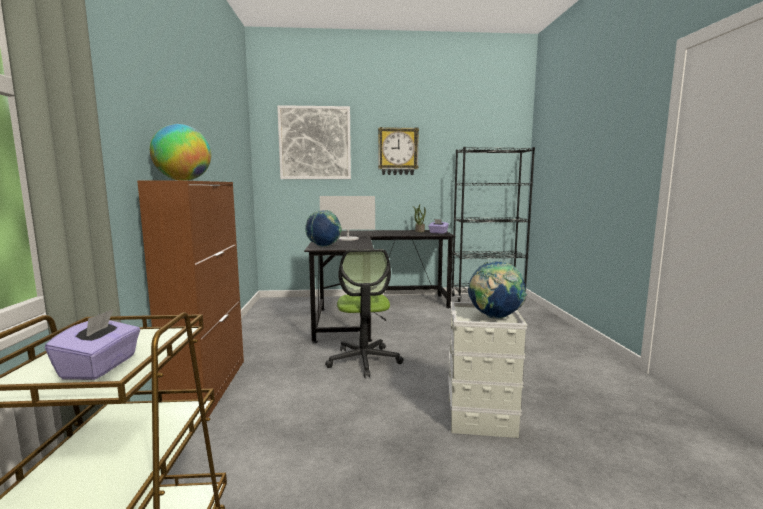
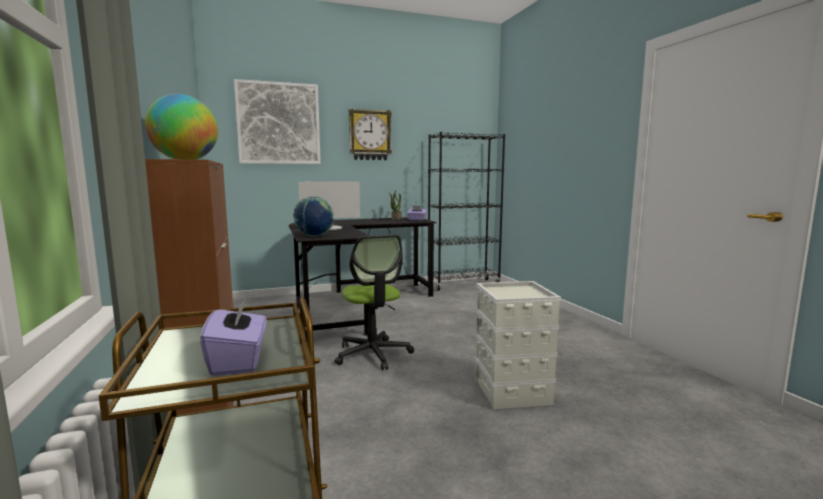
camera: 15 degrees left, 0 degrees up
globe [468,261,527,319] -> none

